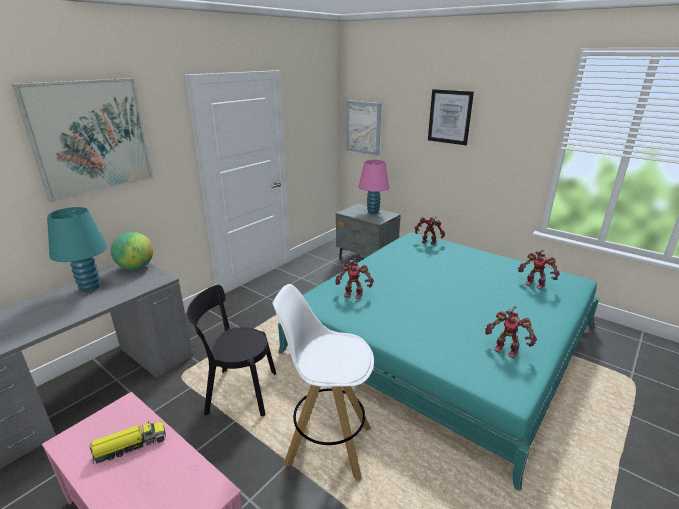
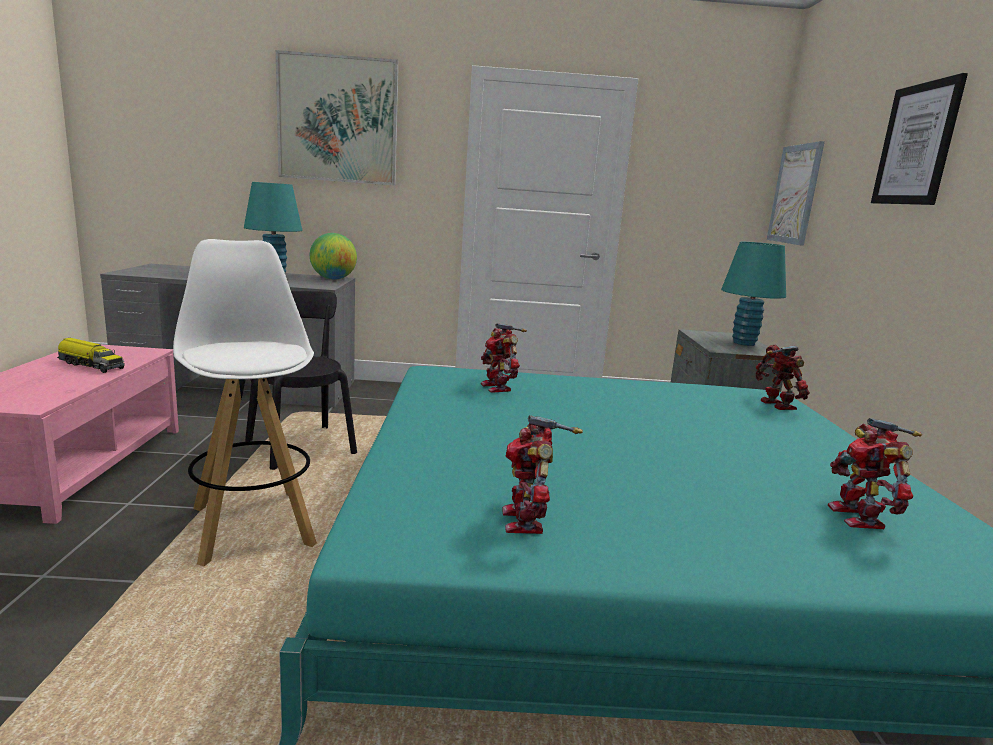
camera: 50 degrees right, 10 degrees down
pink table lamp [358,160,390,214] -> turquoise table lamp [721,242,786,346]

